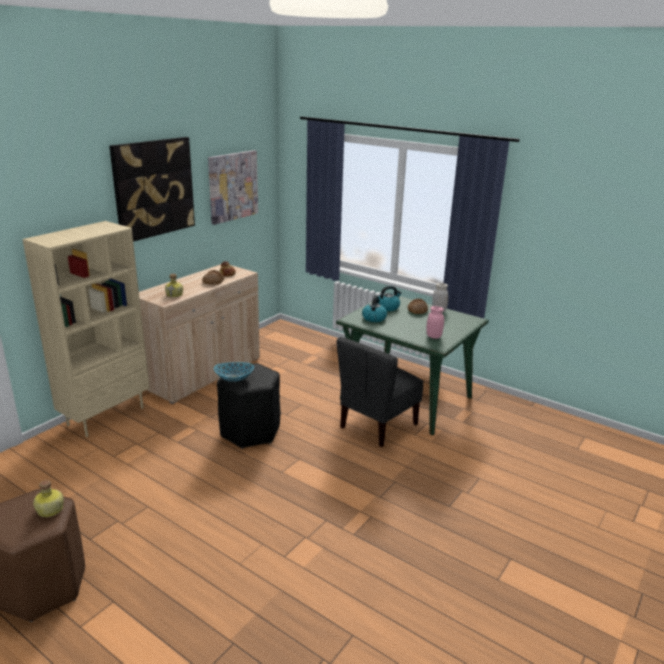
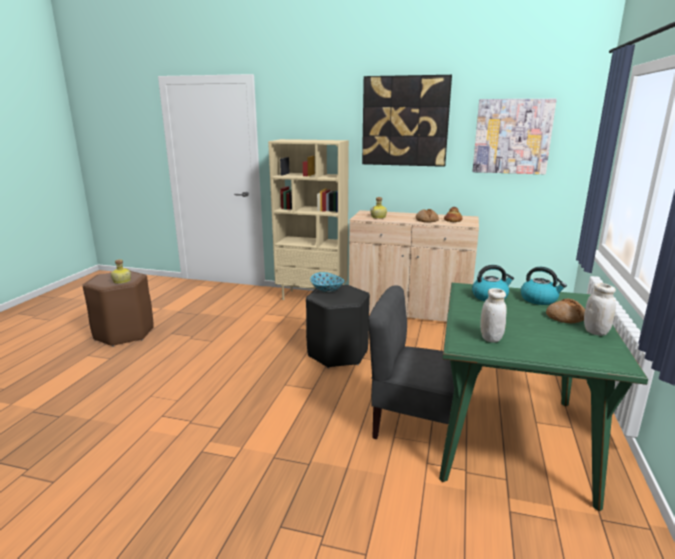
camera: 70 degrees right, 5 degrees down
pink jar [426,306,444,339] -> white jar [480,288,507,343]

